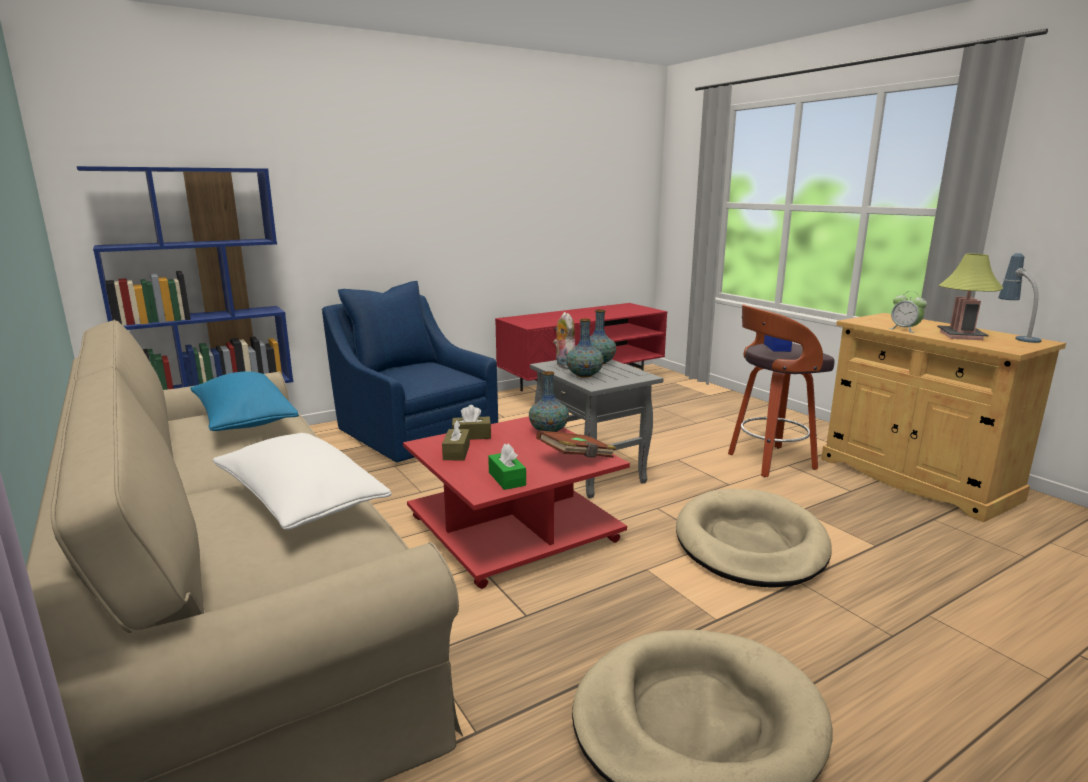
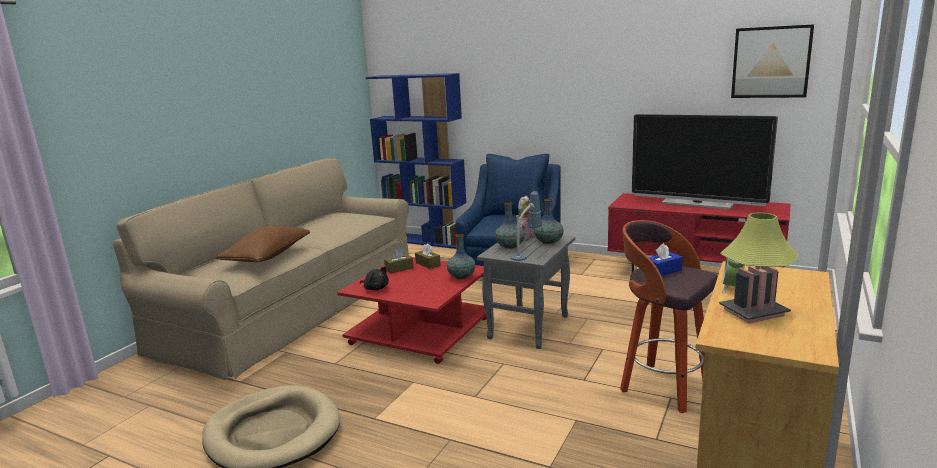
camera: 60 degrees right, 0 degrees up
blue pillow [190,371,299,431] -> none
white pillow [212,433,392,530] -> brown pillow [216,225,310,262]
green tissue box [488,444,526,490] -> black plush toy [360,267,389,290]
brown book [536,431,617,458] -> none
beige dog bed [676,489,832,587] -> none
table lamp [998,253,1042,343] -> table lamp moved to [511,191,542,261]
none -> television [632,114,778,210]
none -> picture [731,24,814,98]

